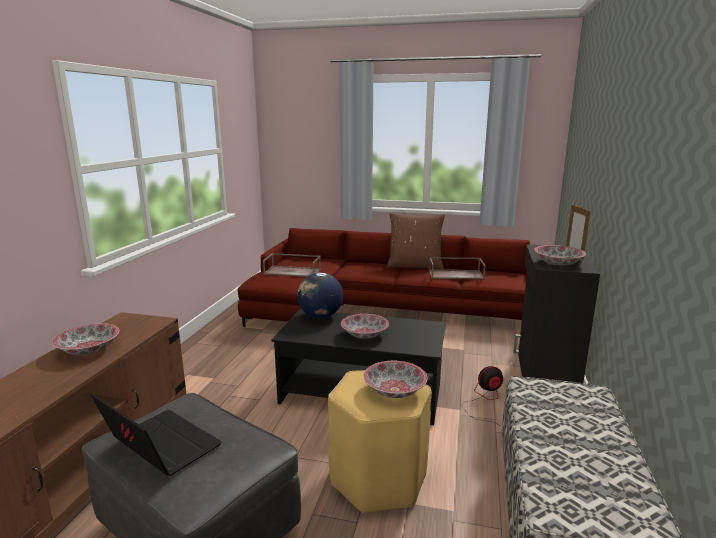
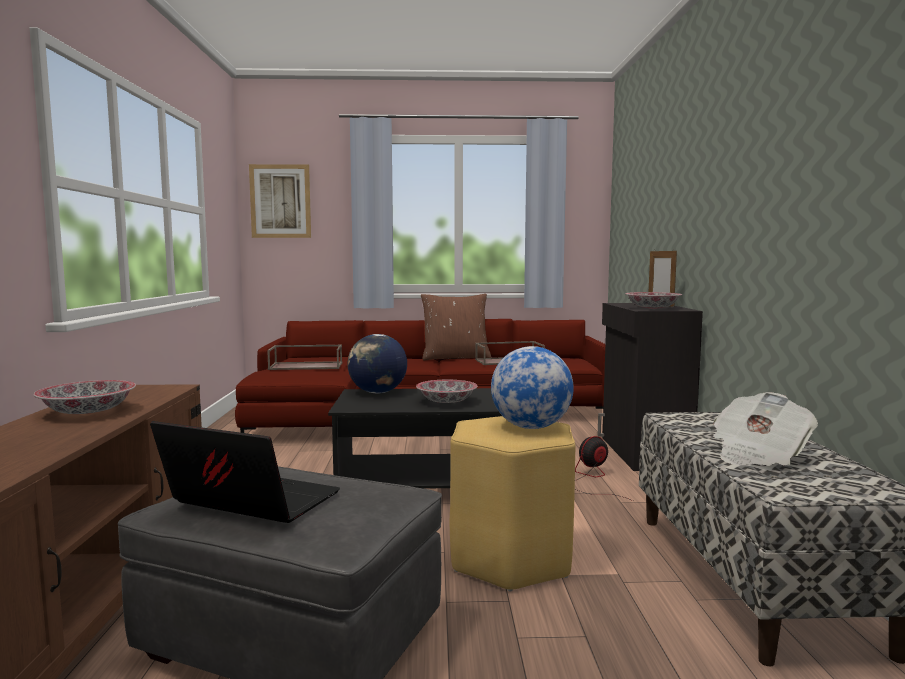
camera: 15 degrees left, 10 degrees down
bowl [364,361,428,398] -> globe [491,346,574,429]
none -> picture [249,164,311,238]
none -> newspaper [713,392,818,466]

